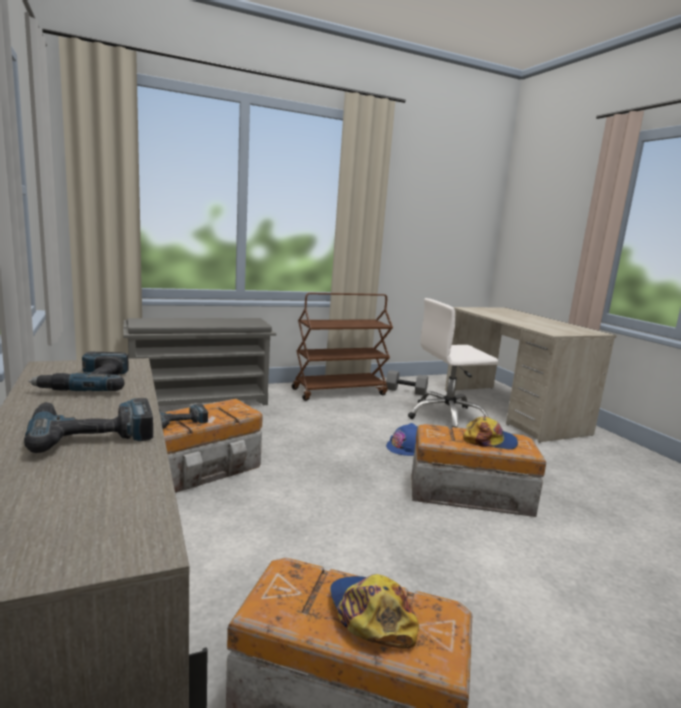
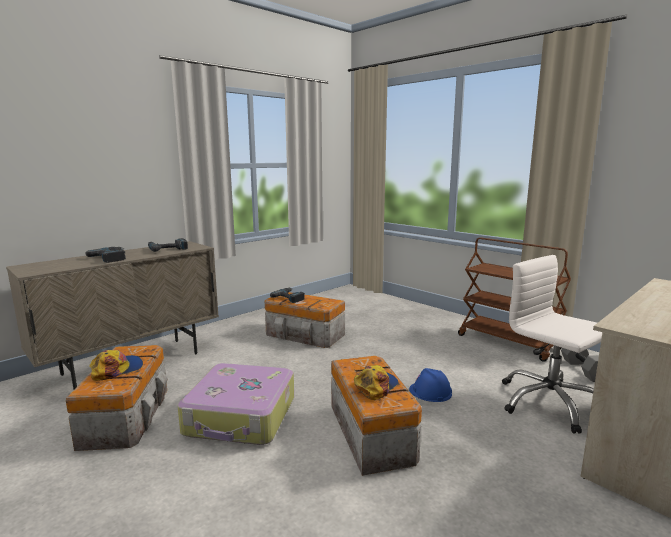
camera: 70 degrees right, 0 degrees up
grey shoe rack [123,318,276,406] -> none
cap [463,416,518,450] -> cap turned 135 degrees counterclockwise [354,365,399,400]
none -> suitcase [177,363,294,445]

